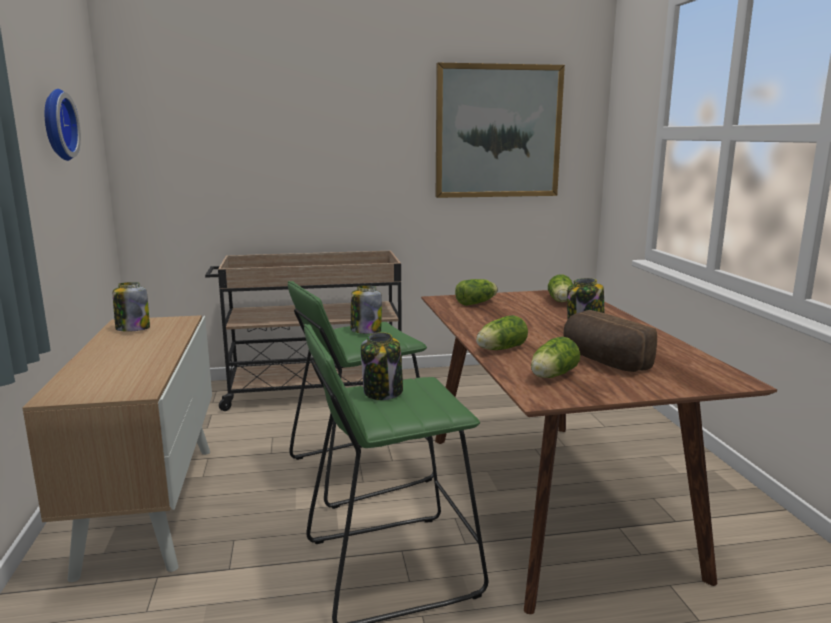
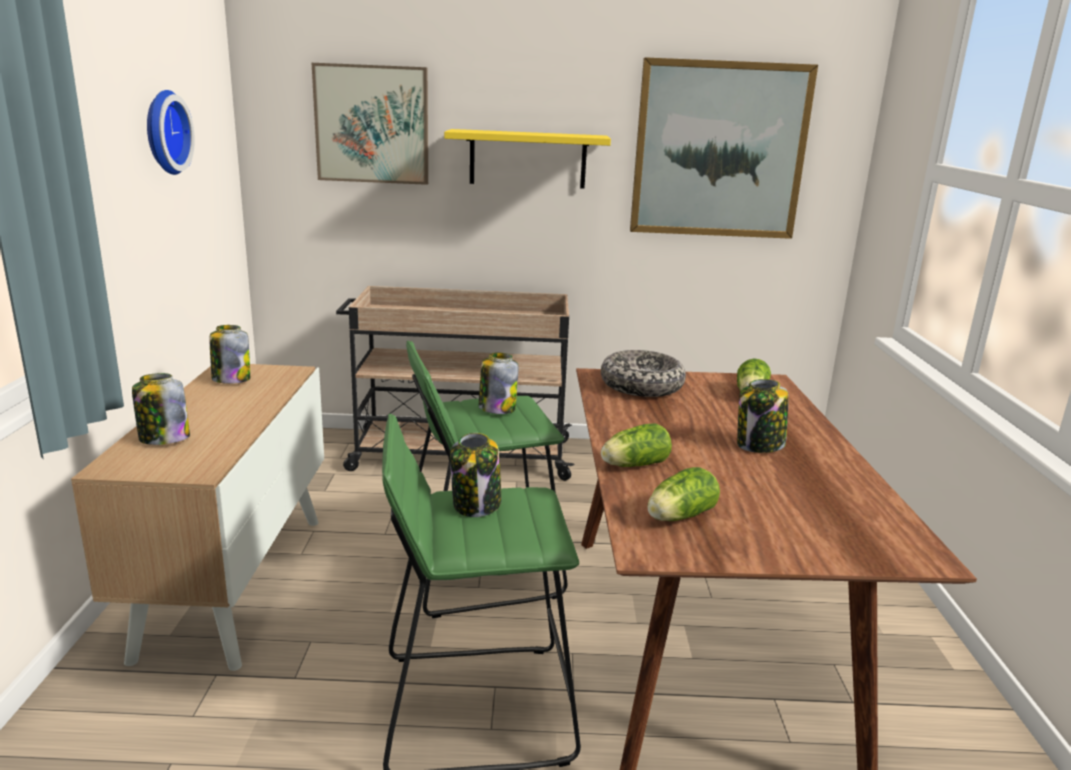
camera: 10 degrees right, 5 degrees up
lettuce [455,279,498,306] -> bowl [601,350,686,397]
bread [563,310,657,372] -> none
none -> jar [132,373,190,445]
none -> picture [312,63,428,185]
none -> yellow shelf [444,129,611,188]

